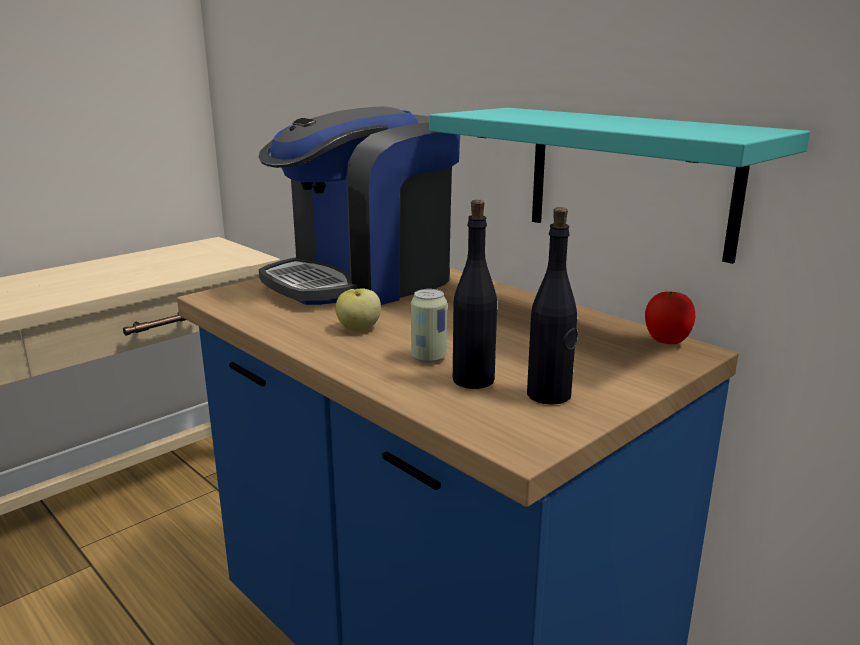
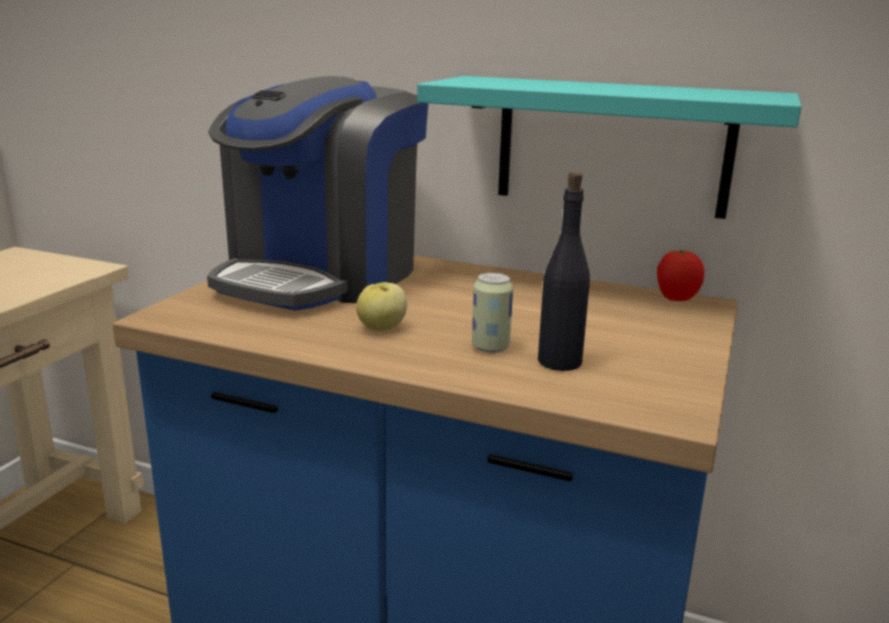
camera: 25 degrees left, 0 degrees up
black bottle [527,207,578,405] -> none

